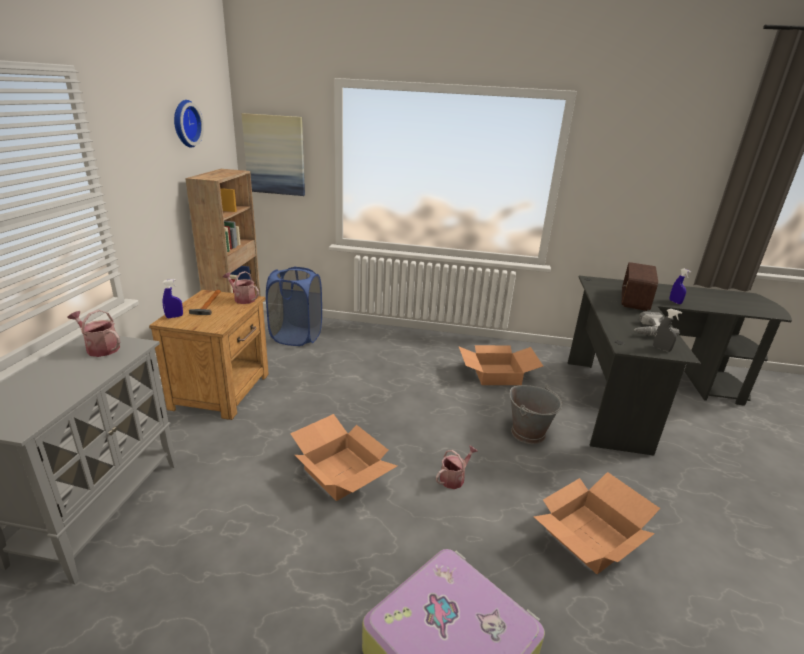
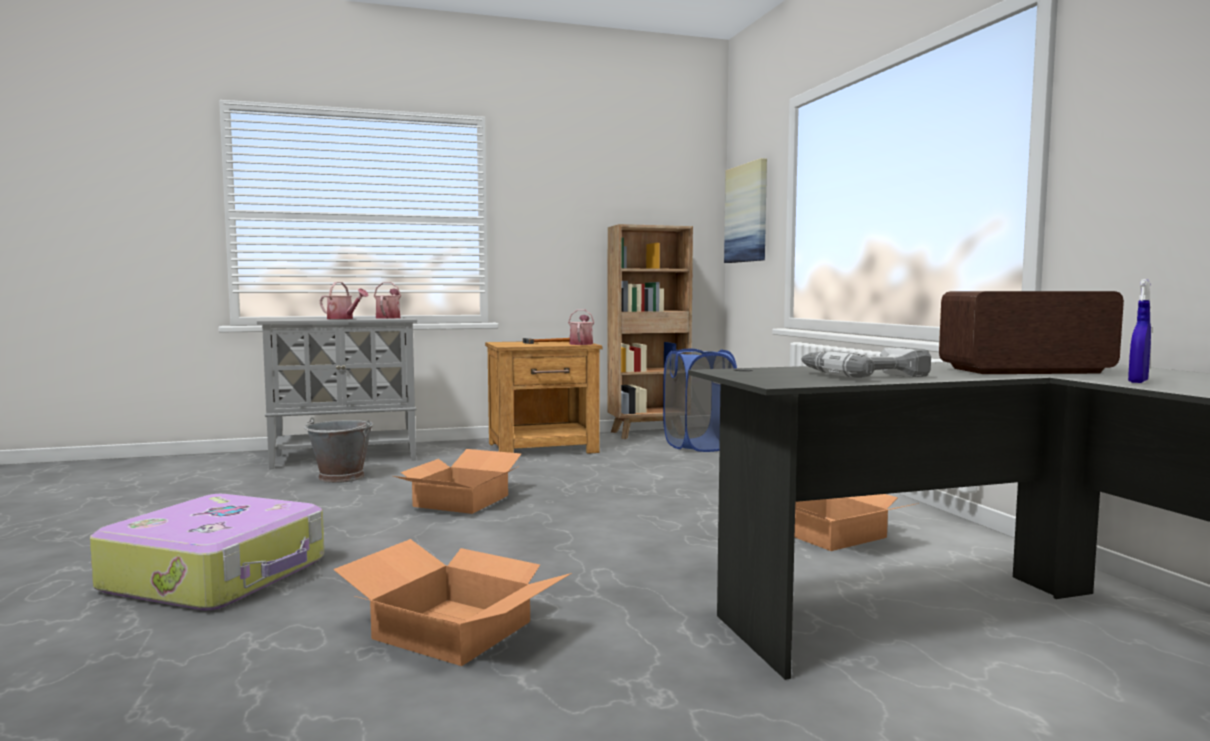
camera: 65 degrees right, 20 degrees down
blue spray bottle [163,279,183,318] -> none
wall clock [174,100,204,148] -> none
watering can [436,445,478,489] -> watering can moved to [320,282,369,319]
grey bucket [509,385,562,444] -> grey bucket moved to [304,417,373,483]
grey spray bottle [653,309,682,352] -> none

